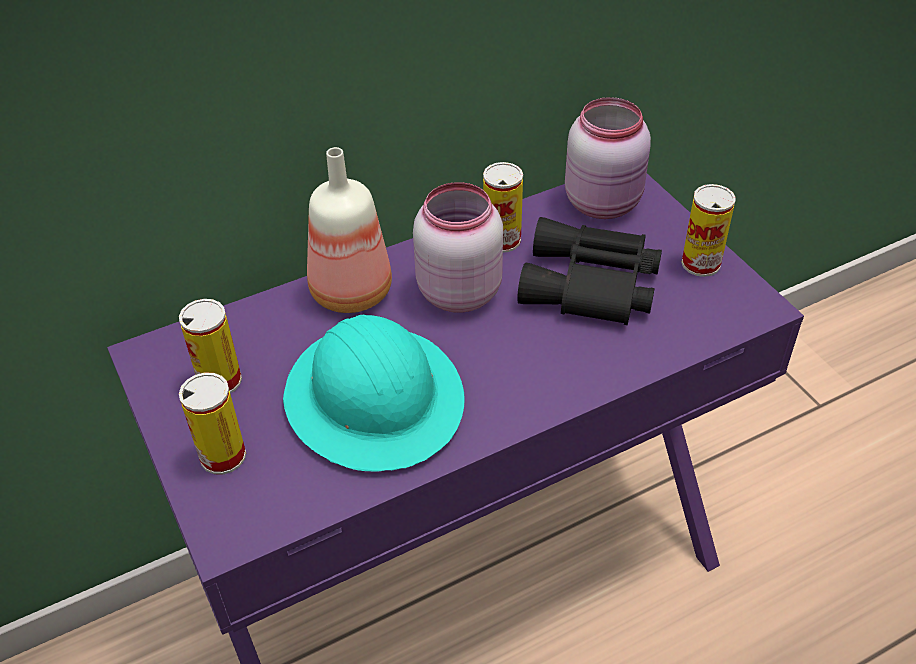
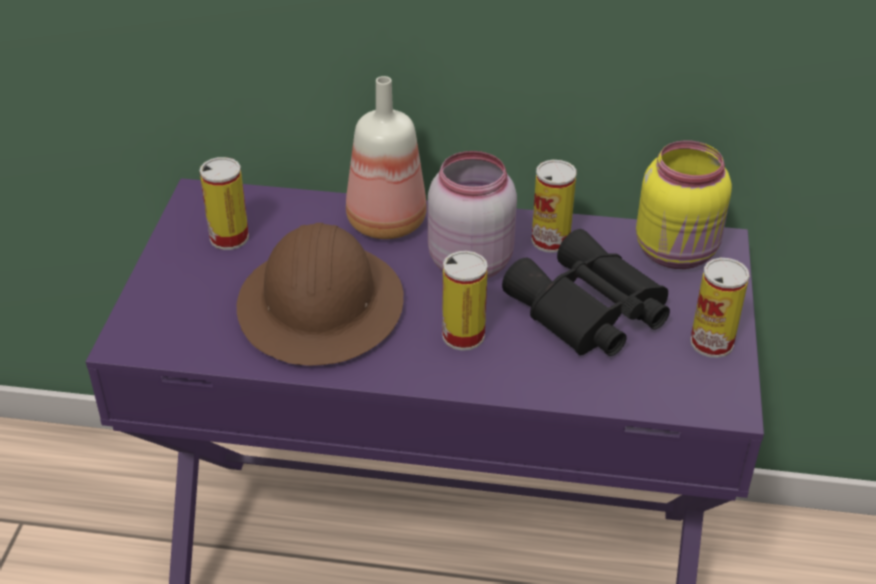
camera: 35 degrees right, 5 degrees down
can [179,373,246,475] -> can moved to [442,251,488,351]
turquoise hard hat [283,315,465,471] -> brown hard hat [237,223,404,366]
pink jar [565,97,651,219] -> yellow jar [636,141,732,269]

